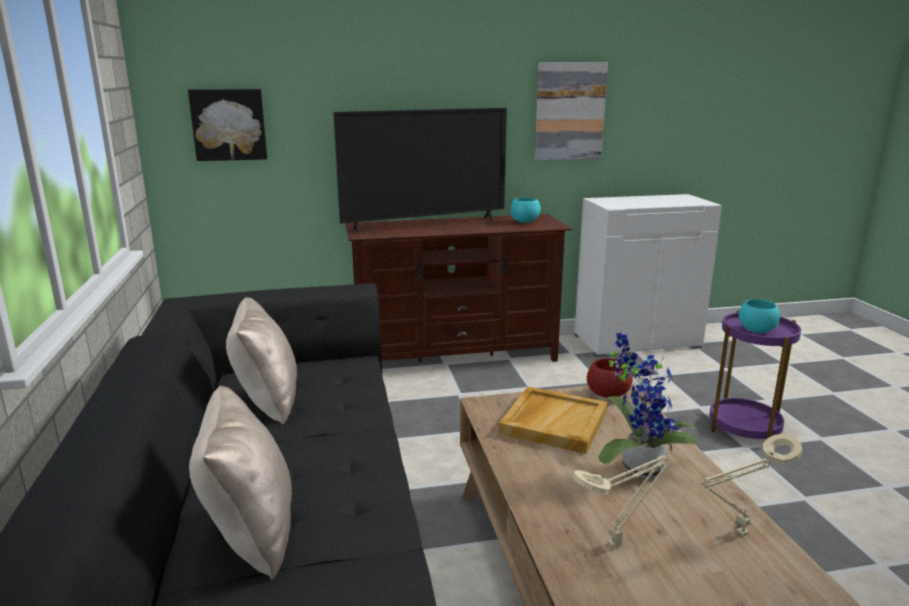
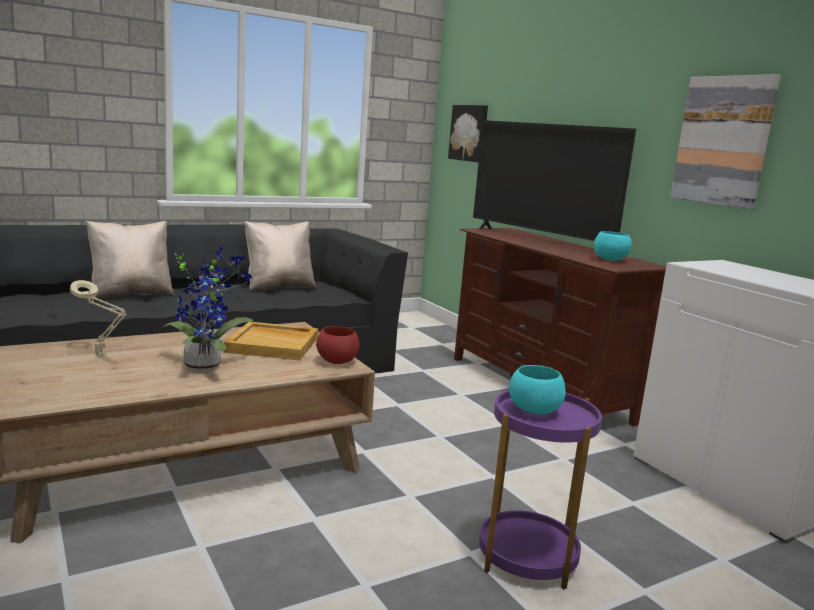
camera: 70 degrees right, 5 degrees down
beige table lamp [700,434,802,535] -> none

